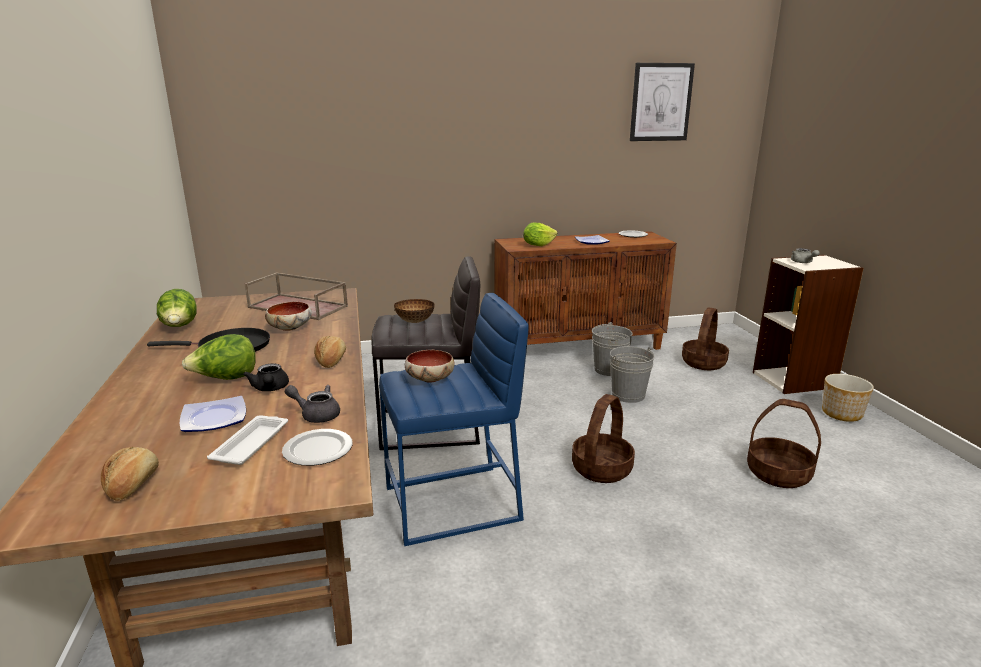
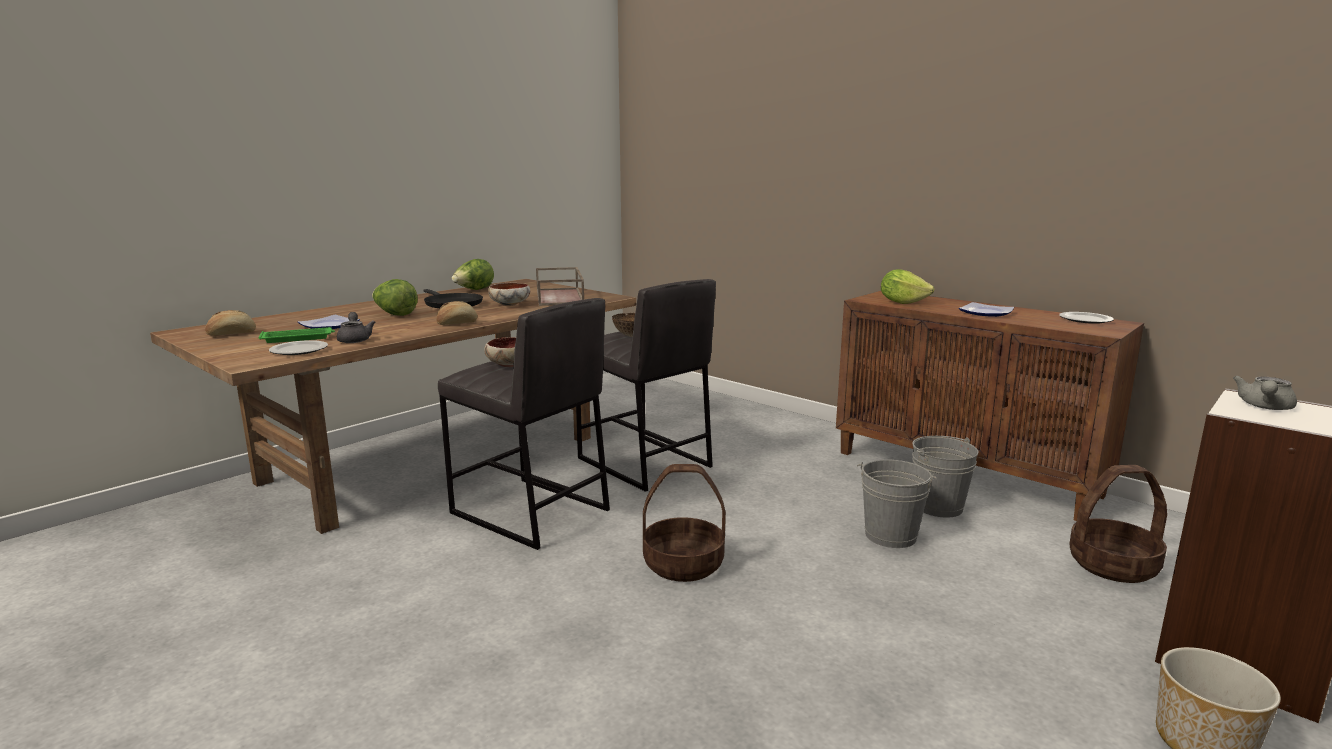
camera: 55 degrees right, 5 degrees down
white tray [207,415,288,465] -> green tray [259,327,335,343]
black teapot [243,363,289,391] -> none
blue stool [379,293,528,546] -> grey stool [438,298,610,550]
picture [630,63,695,141] -> none
basket [747,399,821,488] -> none

